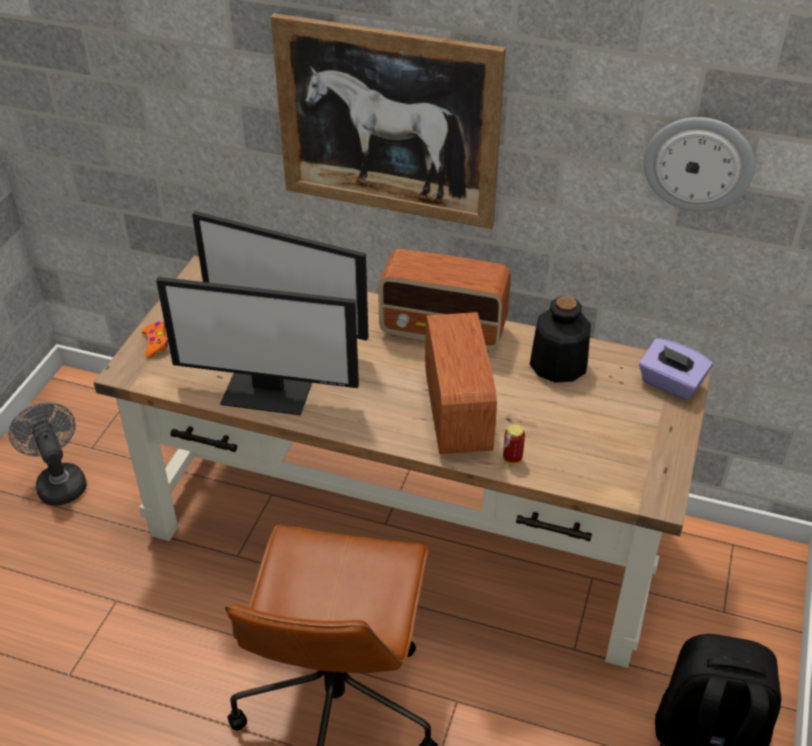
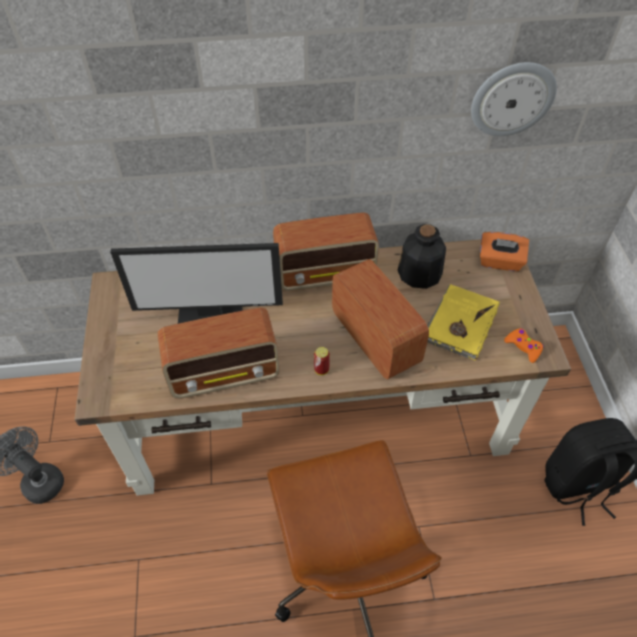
camera: 25 degrees left, 10 degrees up
orange game controller [141,321,168,358] -> orange game controller moved to [504,328,543,363]
monitor [156,277,359,415] -> radio [158,308,280,399]
picture [271,13,506,229] -> none
can [503,424,525,464] -> can moved to [314,347,330,375]
purple tissue box [639,338,713,401] -> orange tissue box [480,232,529,271]
none -> yellow book [427,284,500,360]

